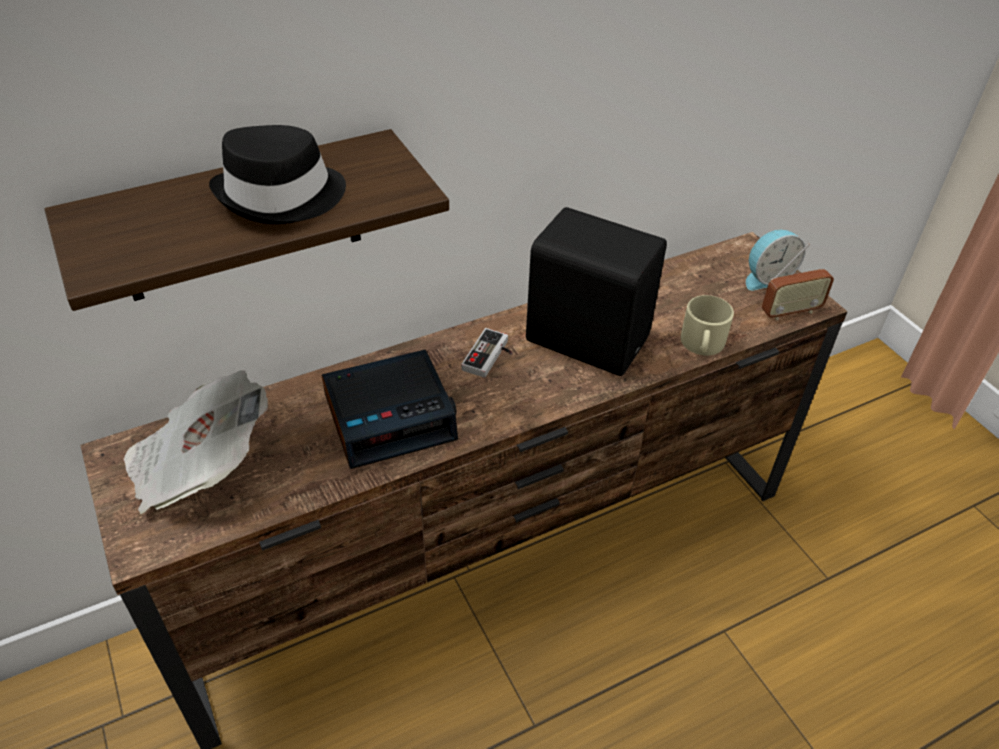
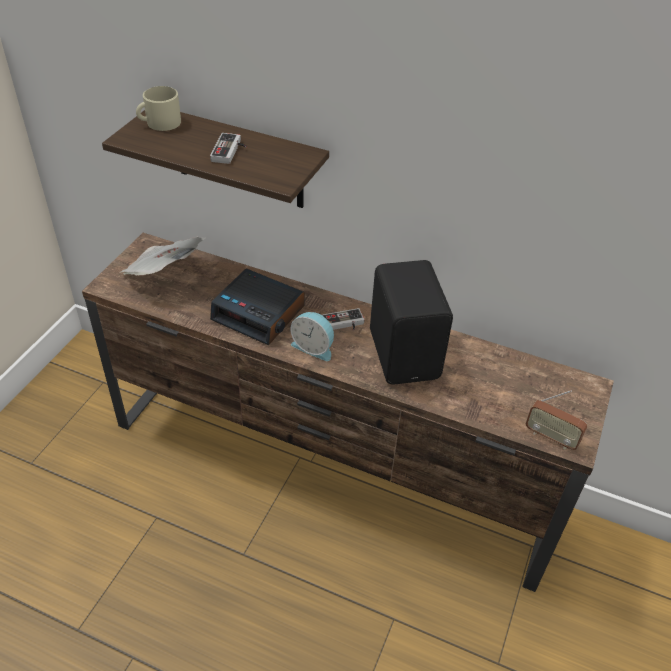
camera: 50 degrees right, 0 degrees up
black hat [209,125,346,224] -> game controller [210,133,247,164]
beige mug [681,295,734,356] -> beige mug moved to [136,86,181,131]
alarm clock [746,230,805,291] -> alarm clock moved to [290,312,334,361]

